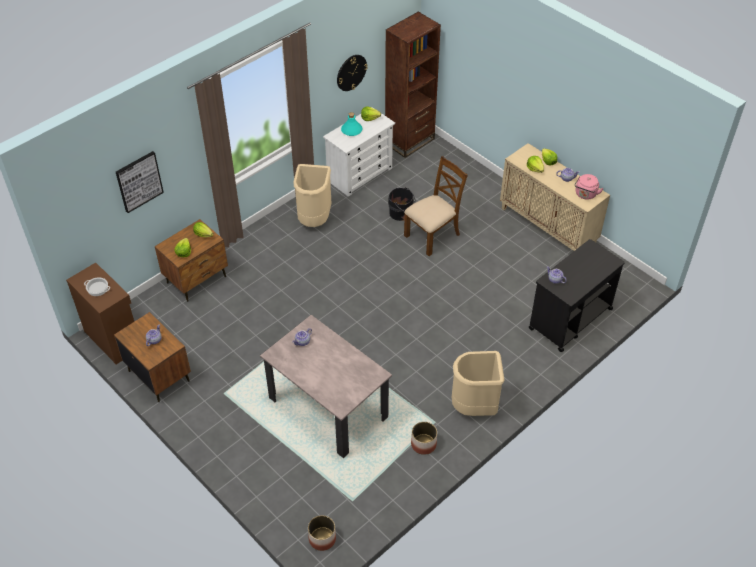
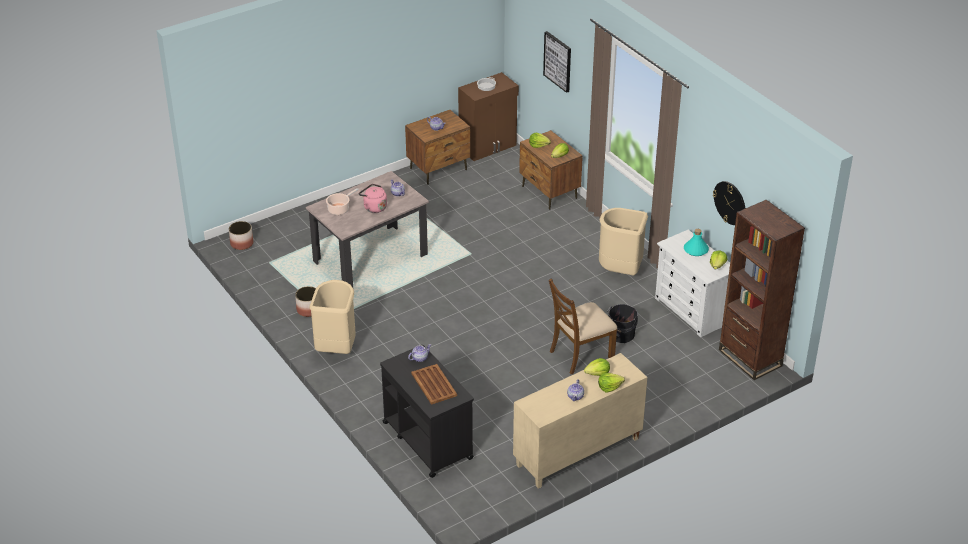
camera: 100 degrees right, 10 degrees down
brown chair [404,156,468,256] -> brown chair turned 90 degrees clockwise [549,279,617,374]
pink kettle [575,174,604,200] -> pink kettle moved to [358,184,387,213]
none -> cooking pot [326,188,359,215]
none -> brown tray [411,364,457,405]

